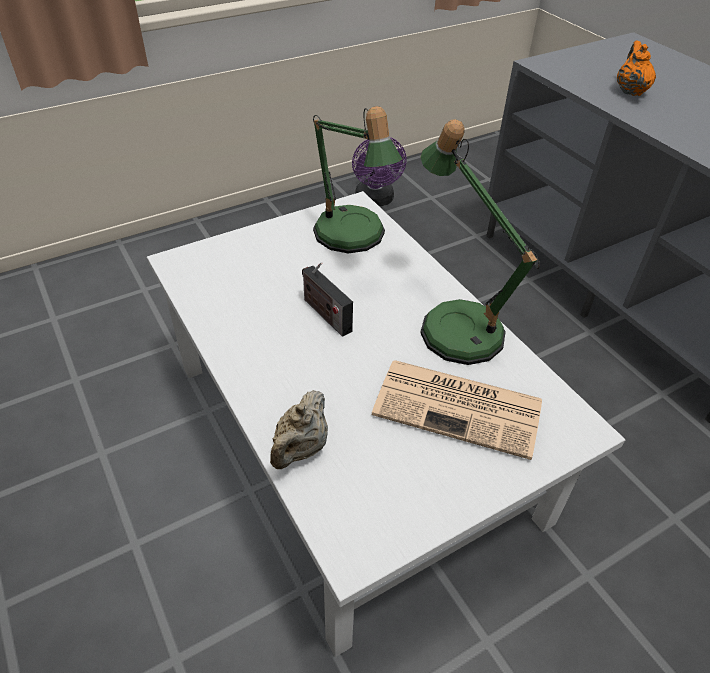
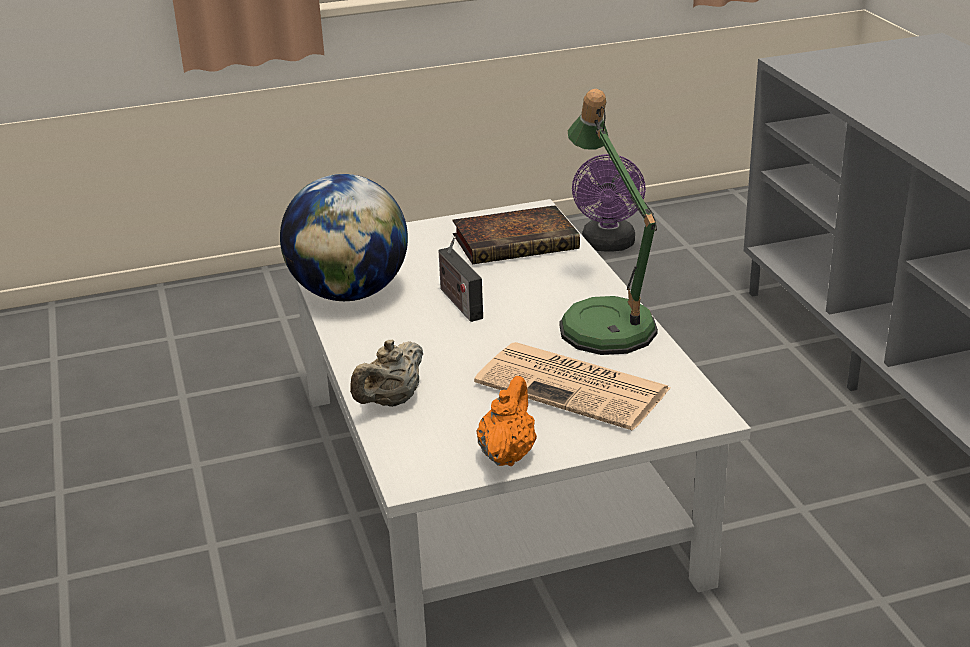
camera: 15 degrees right, 15 degrees down
table lamp [313,106,402,253] -> book [453,205,580,265]
orange teapot [617,41,656,96] -> orange teapot moved to [477,376,537,466]
none -> globe [280,174,408,301]

